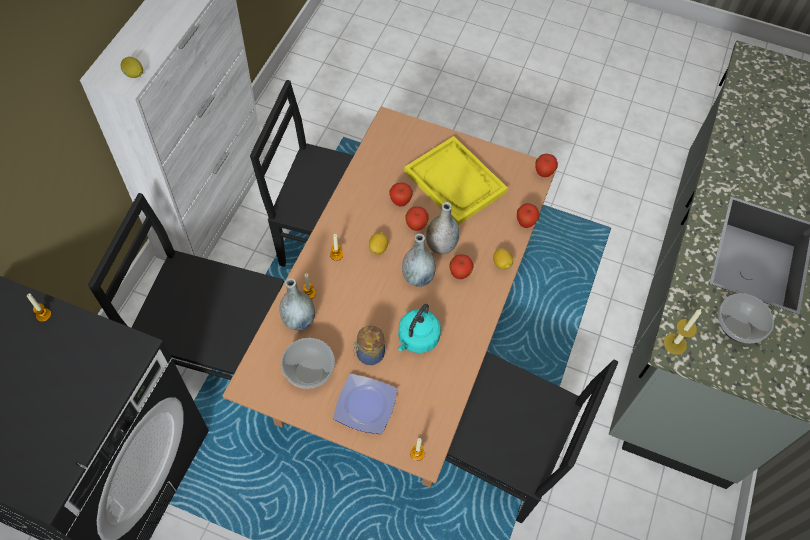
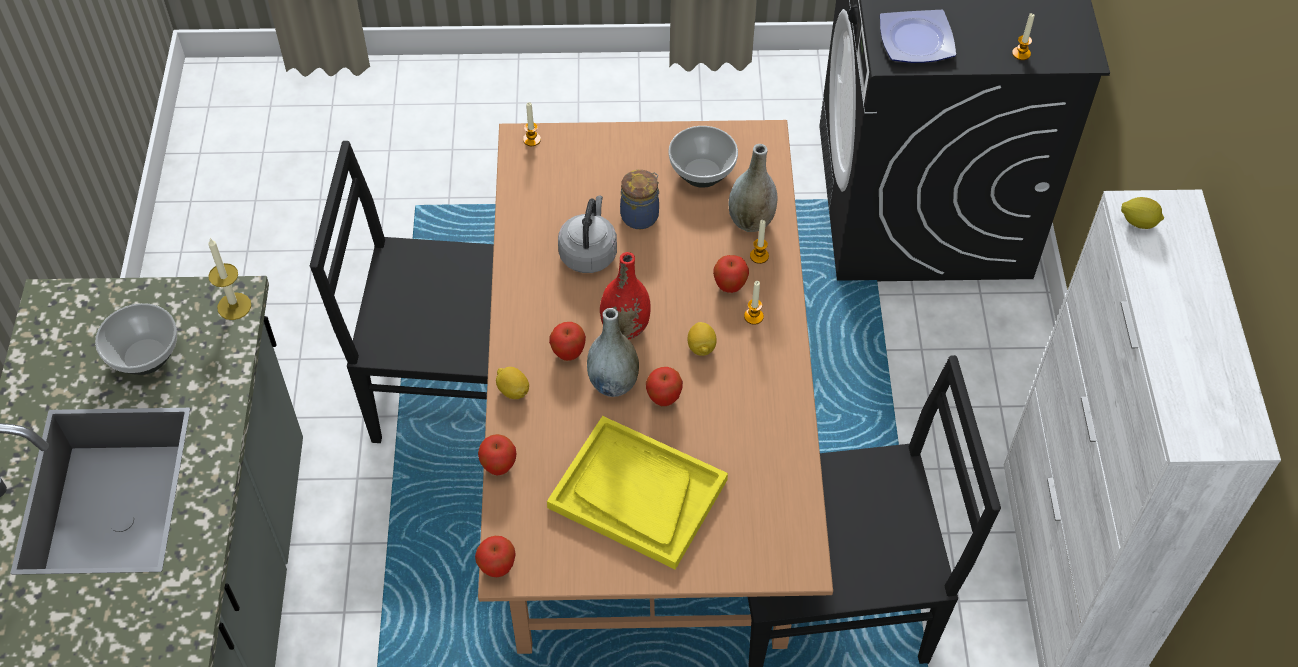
camera: 160 degrees right, 5 degrees down
black chair [88,193,284,380] -> none
plate [333,374,397,434] -> plate moved to [880,10,956,63]
apple [389,183,413,207] -> apple moved to [713,255,749,293]
turquoise kettle [398,304,441,353] -> grey kettle [558,196,617,273]
grey vase [402,233,436,287] -> red vase [600,252,651,339]

